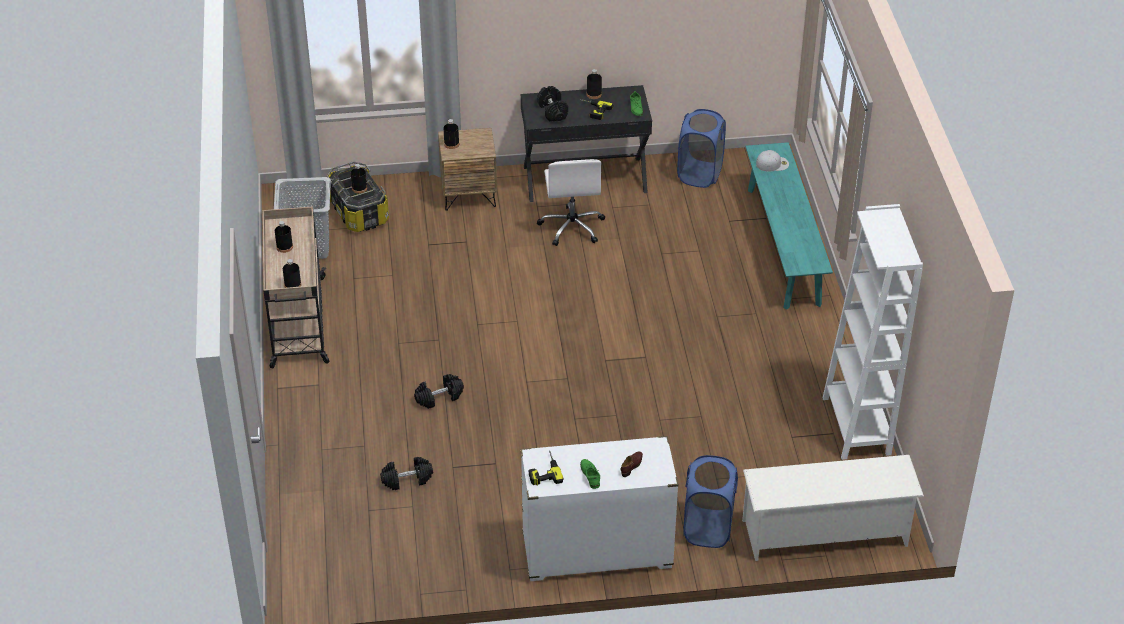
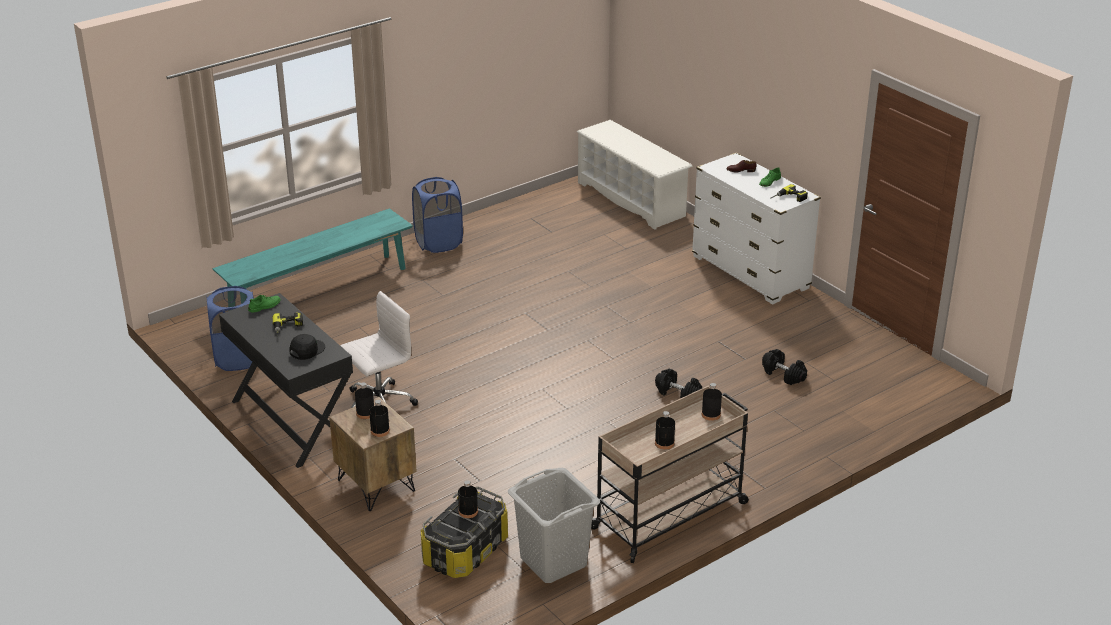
camera: 120 degrees left, 10 degrees down
black dumbbell [537,86,568,122] -> black cap [289,334,325,360]
black bottle [587,69,602,99] -> black bottle moved to [355,382,374,419]
blue laundry basket [683,455,738,548] -> blue laundry basket moved to [412,177,463,253]
white cap [756,150,789,172] -> none
white bookcase [823,204,923,460] -> none

